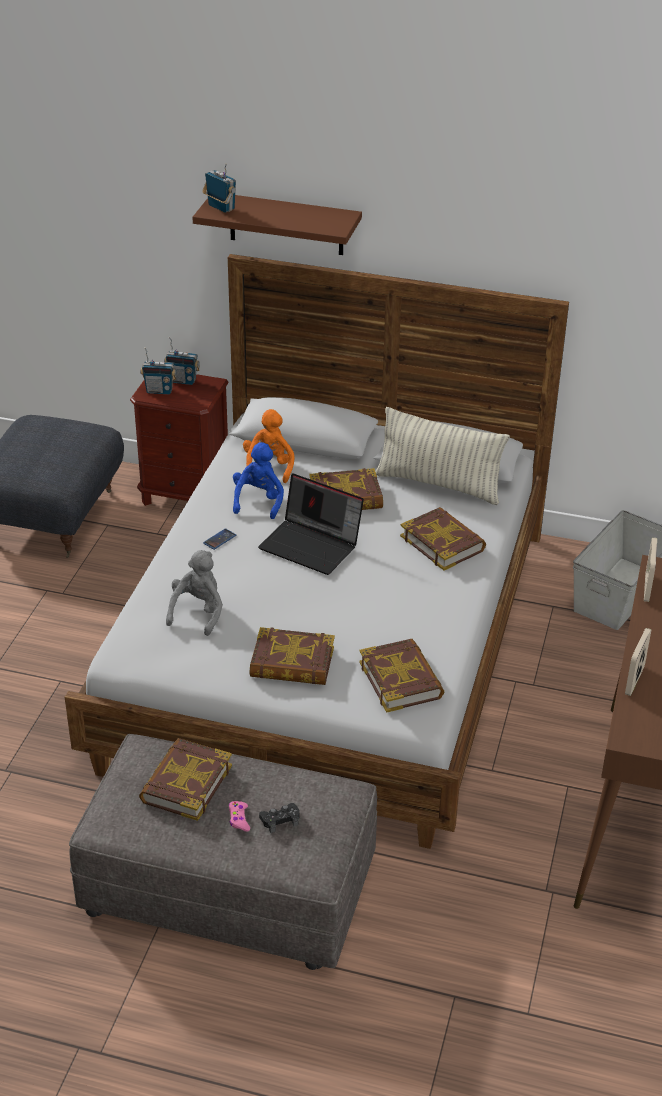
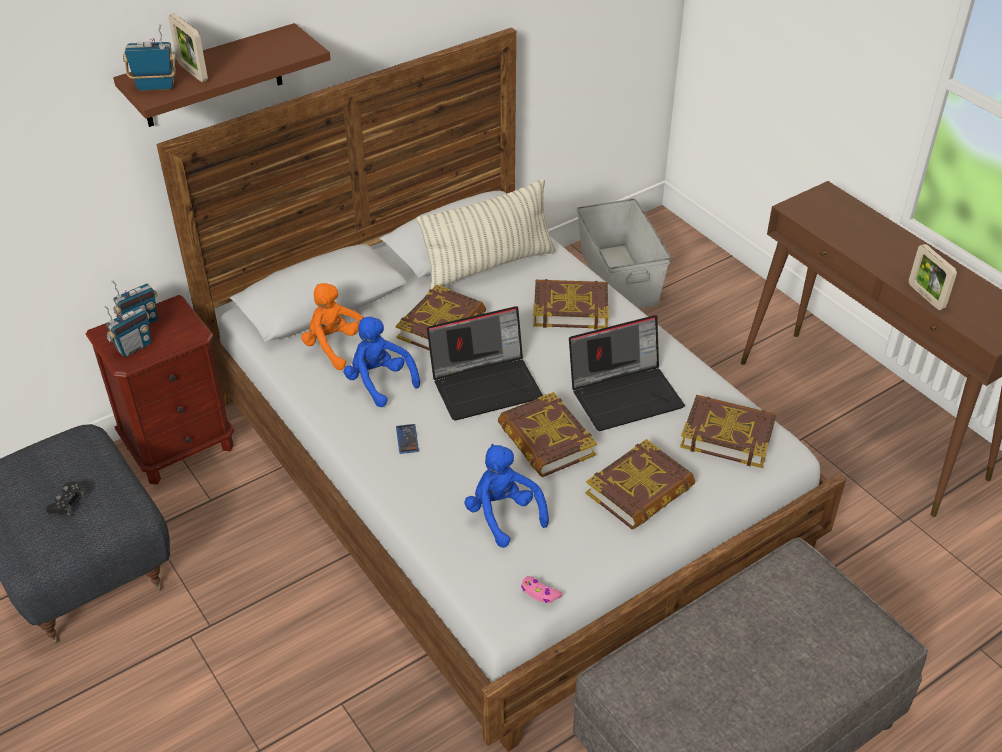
camera: 50 degrees left, 5 degrees up
book [139,738,232,821] -> book moved to [498,392,597,477]
grey plush toy [166,550,223,636] -> blue plush toy [464,444,549,548]
pink game controller [229,801,250,832] -> pink game controller moved to [521,576,562,603]
black game controller [259,803,300,833] -> black game controller moved to [46,481,87,516]
picture frame [644,537,657,602] -> picture frame moved to [169,14,208,82]
none -> laptop [569,315,685,431]

